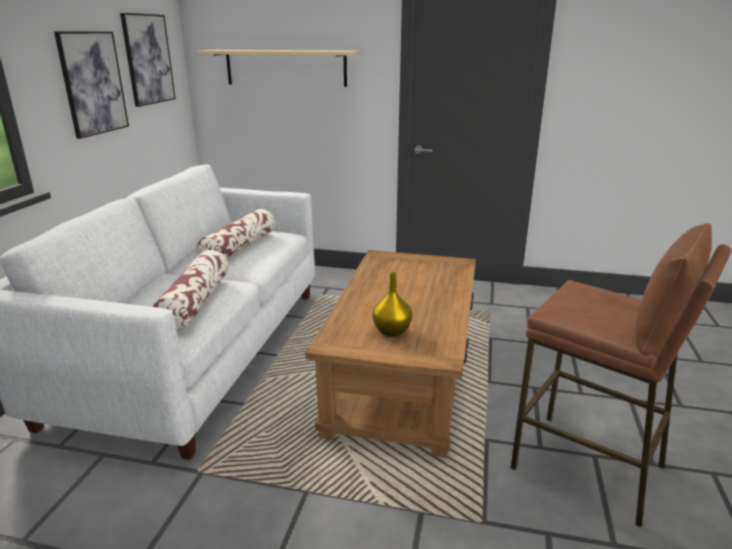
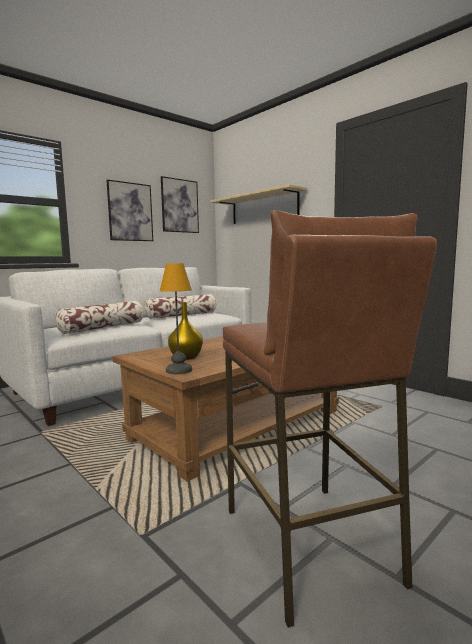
camera: 35 degrees right, 15 degrees down
none -> table lamp [160,263,192,374]

